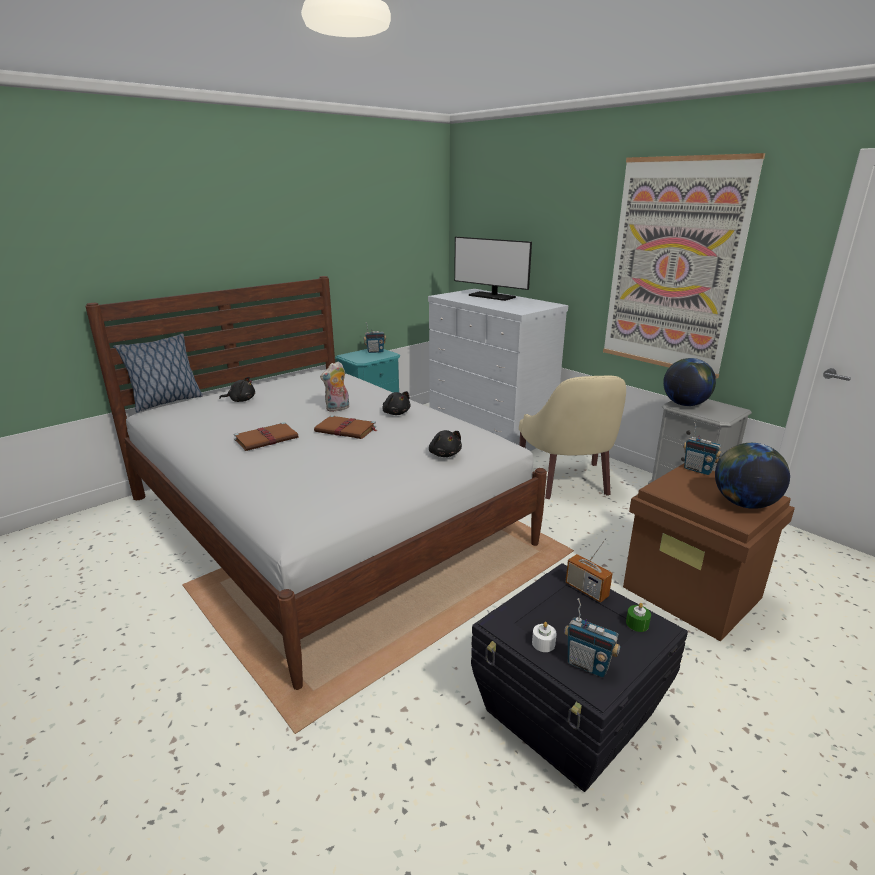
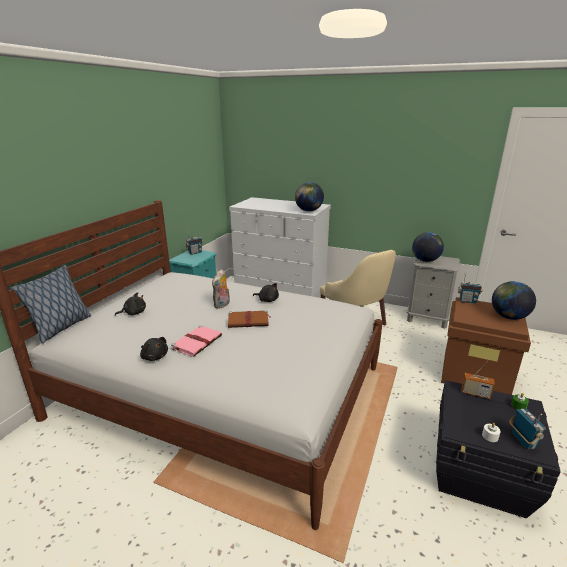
camera: 25 degrees left, 0 degrees up
brown book [234,422,298,451] -> pink book [171,325,222,357]
black plush toy [429,430,462,457] -> black plush toy moved to [140,337,168,361]
monitor [454,237,532,301] -> none
radio [564,598,620,678] -> radio turned 105 degrees counterclockwise [509,409,546,449]
picture [603,153,765,379] -> none
none -> globe [295,182,324,211]

